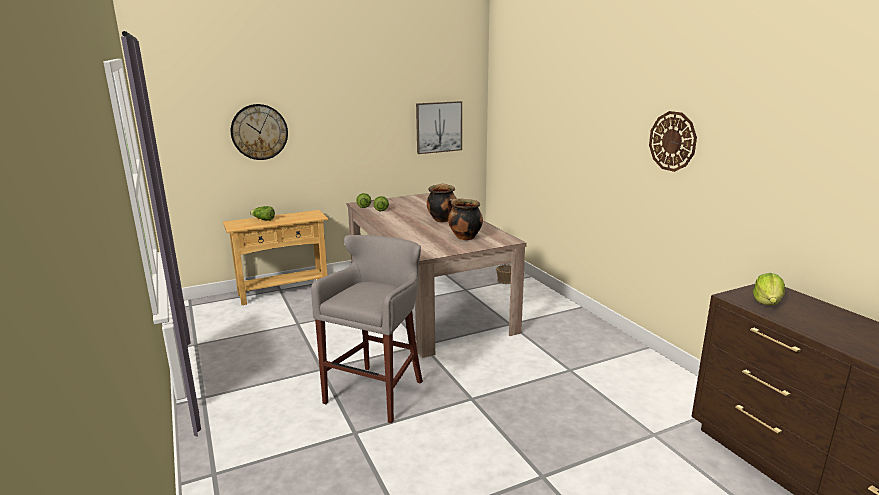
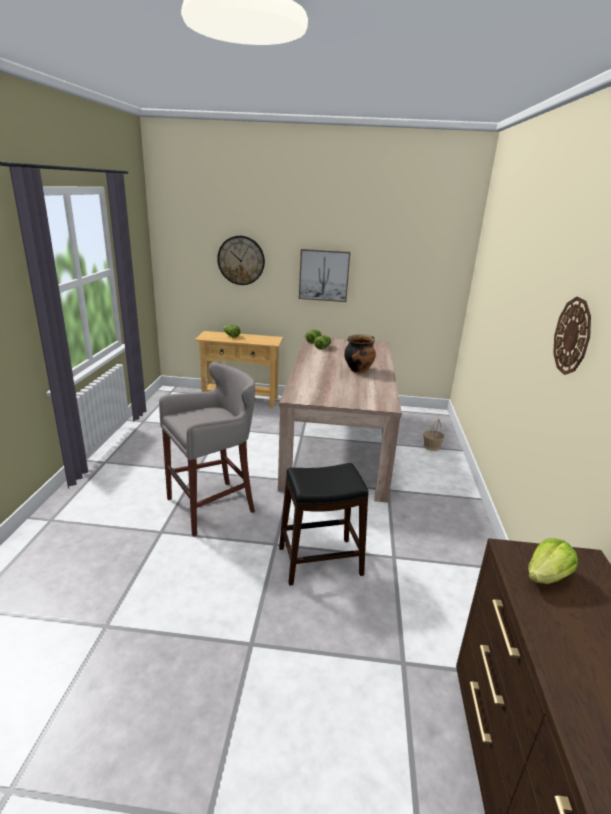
camera: 30 degrees right, 5 degrees up
picture [416,101,462,154] -> picture moved to [299,249,350,302]
cooking pot [447,199,483,240] -> none
none -> black stool [279,463,369,586]

